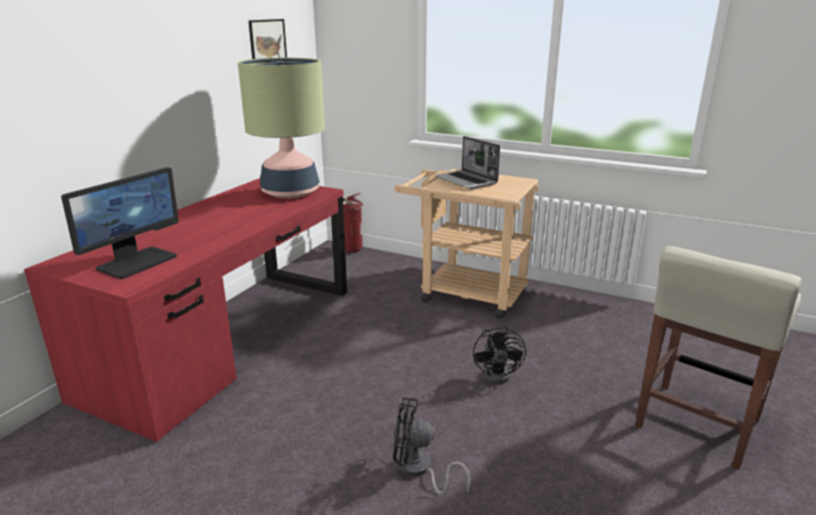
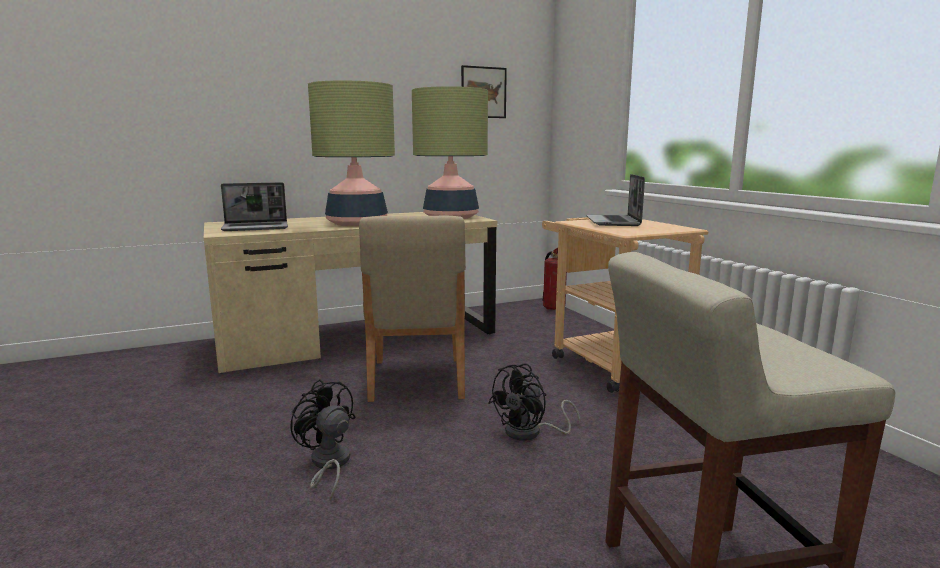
camera: 40 degrees right, 10 degrees down
red desk [24,178,347,442] -> beige desk [204,212,497,373]
monitor [61,167,179,279] -> laptop [221,182,288,231]
none -> table lamp [308,80,395,227]
none -> beige chair [359,216,466,402]

